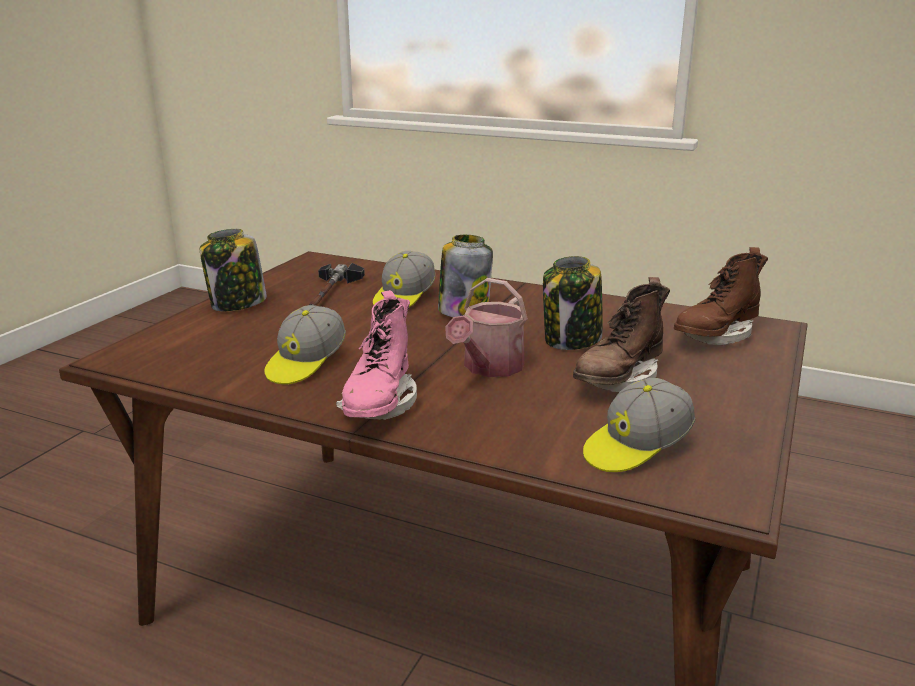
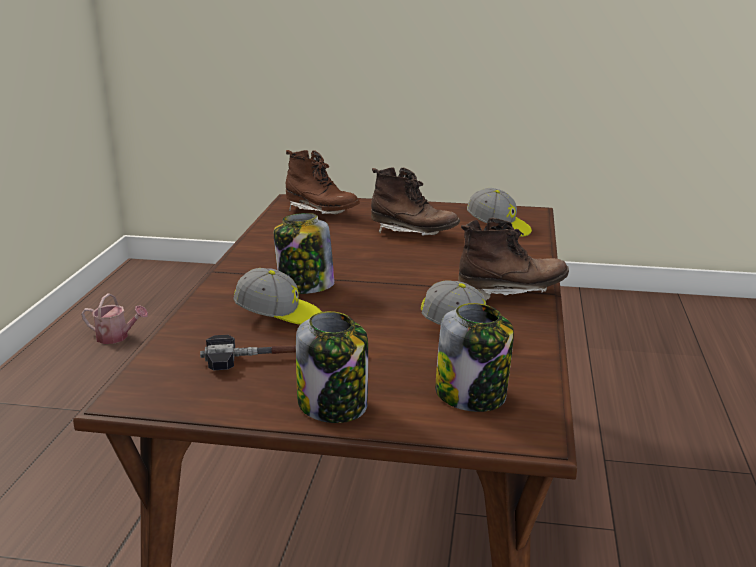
camera: 105 degrees left, 0 degrees up
pink boot [336,290,417,420] -> brown boot [458,218,569,301]
watering can [445,278,528,377] -> watering can moved to [81,293,148,344]
jar [543,256,603,350] -> jar moved to [435,303,514,412]

